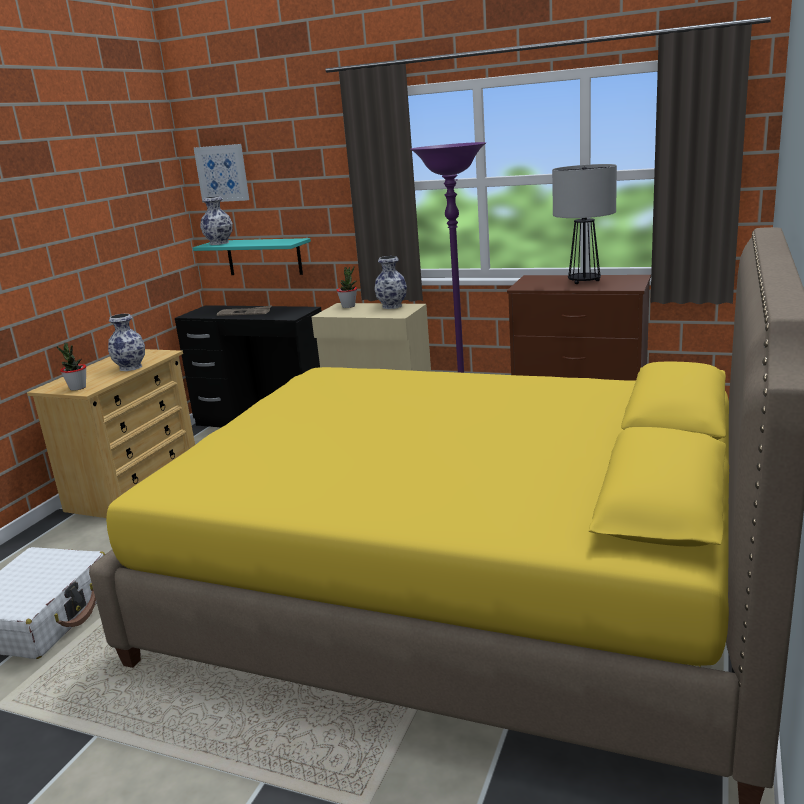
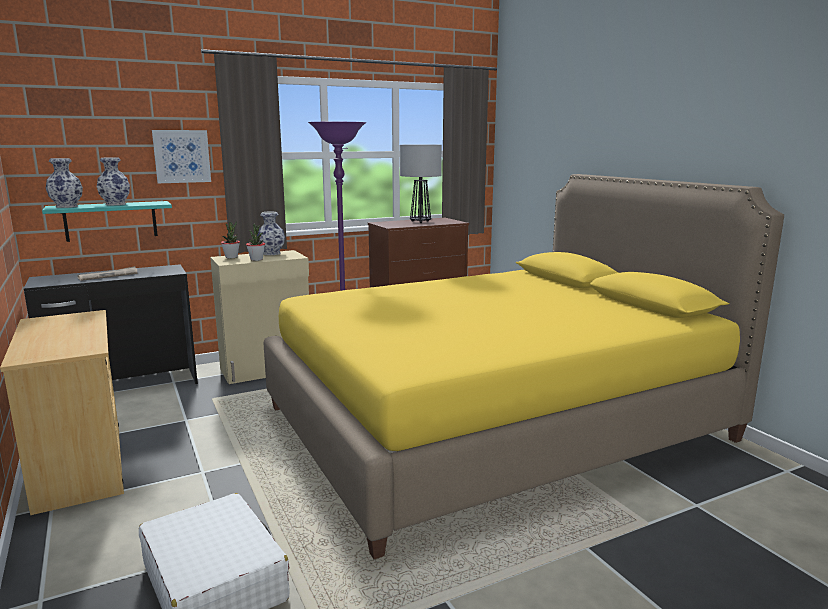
camera: 50 degrees left, 5 degrees down
potted plant [57,343,86,391] -> potted plant moved to [246,224,265,261]
vase [108,314,145,371] -> vase moved to [97,157,130,205]
picture [194,144,249,203] -> picture moved to [152,130,211,183]

